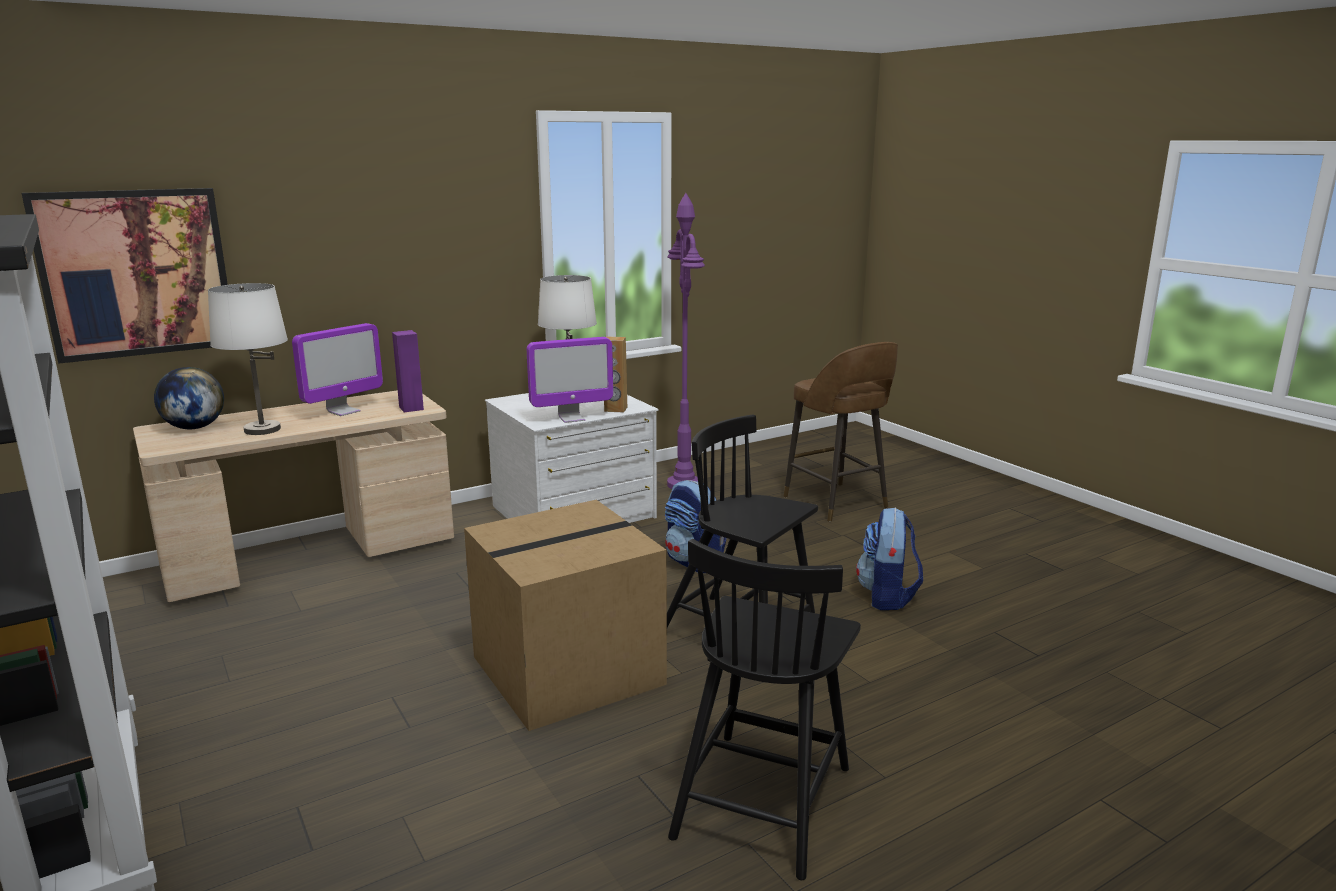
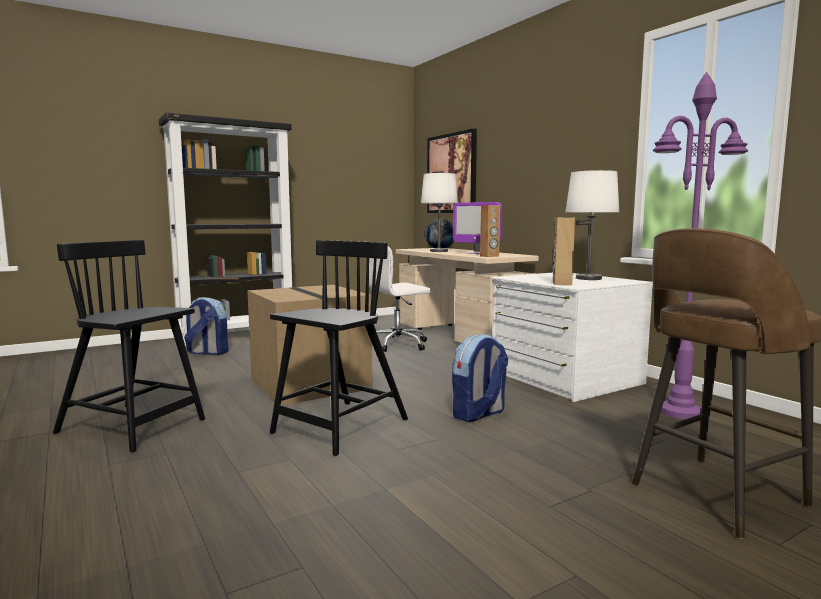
camera: 90 degrees right, 10 degrees down
purple speaker [392,330,424,412] -> brown speaker [480,205,500,257]
monitor [527,337,613,423] -> none
backpack [856,508,923,610] -> backpack moved to [185,297,229,355]
none -> white office chair [369,246,431,352]

